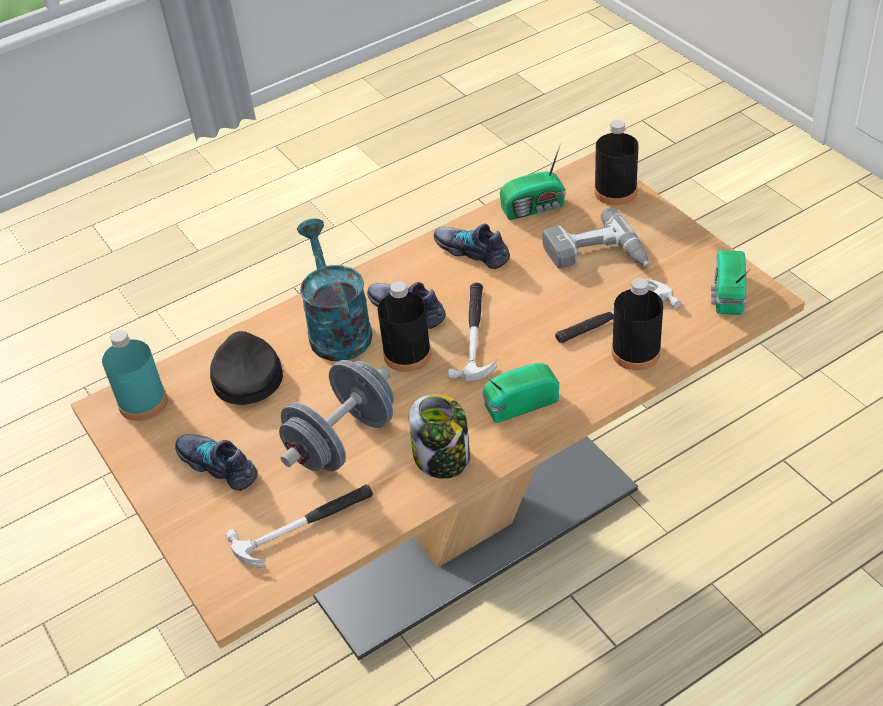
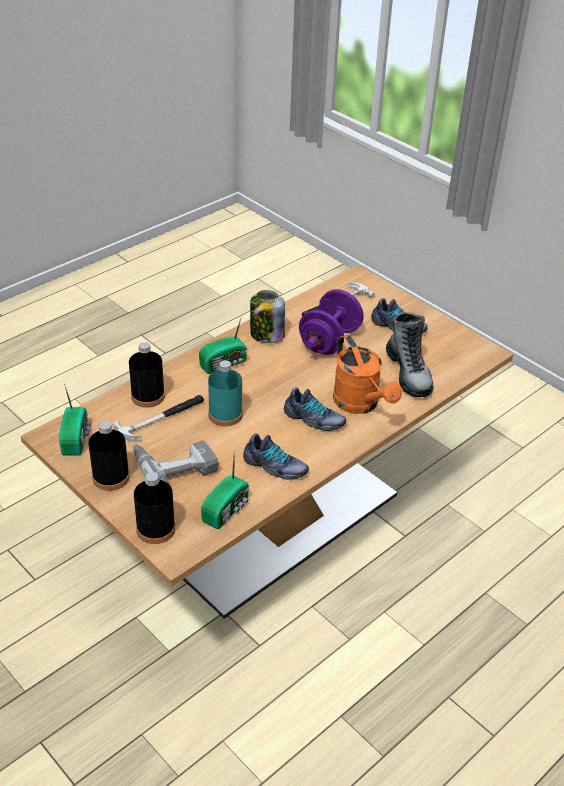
camera: 165 degrees right, 5 degrees down
turquoise bottle [102,330,167,421] -> turquoise bottle moved to [208,360,243,426]
black cap [210,331,283,405] -> boot [386,312,434,397]
grey dumbbell [279,360,394,471] -> purple dumbbell [299,289,364,355]
turquoise watering can [297,218,372,361] -> orange watering can [333,335,402,414]
black bottle [377,281,431,372] -> black bottle moved to [88,421,130,491]
hammer [448,282,497,381] -> none
radio [500,143,566,220] -> radio turned 150 degrees clockwise [201,449,249,529]

